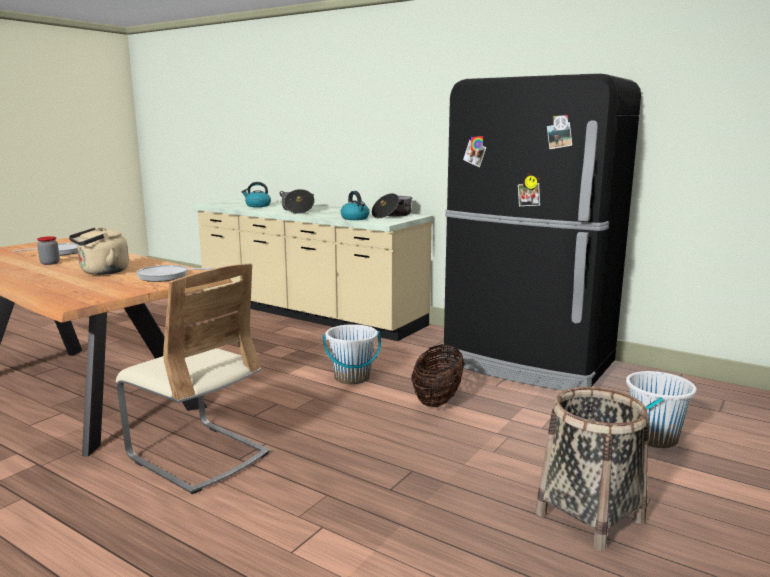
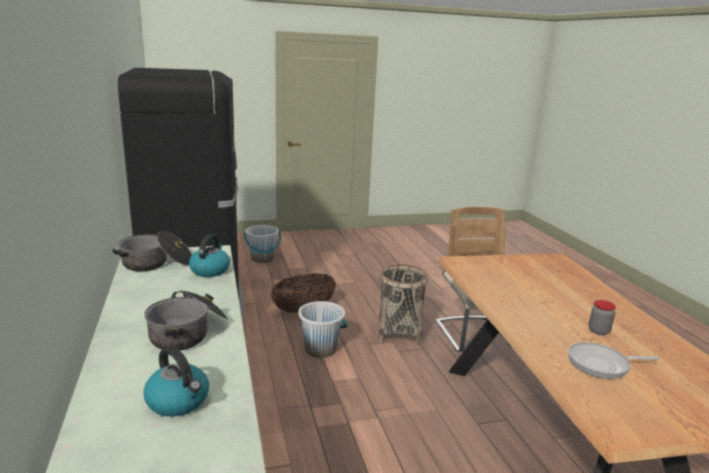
camera: 140 degrees left, 5 degrees up
beige kettle [69,227,129,275] -> none
frying pan [136,265,213,282] -> none
basket [535,387,649,551] -> basket moved to [378,264,428,346]

